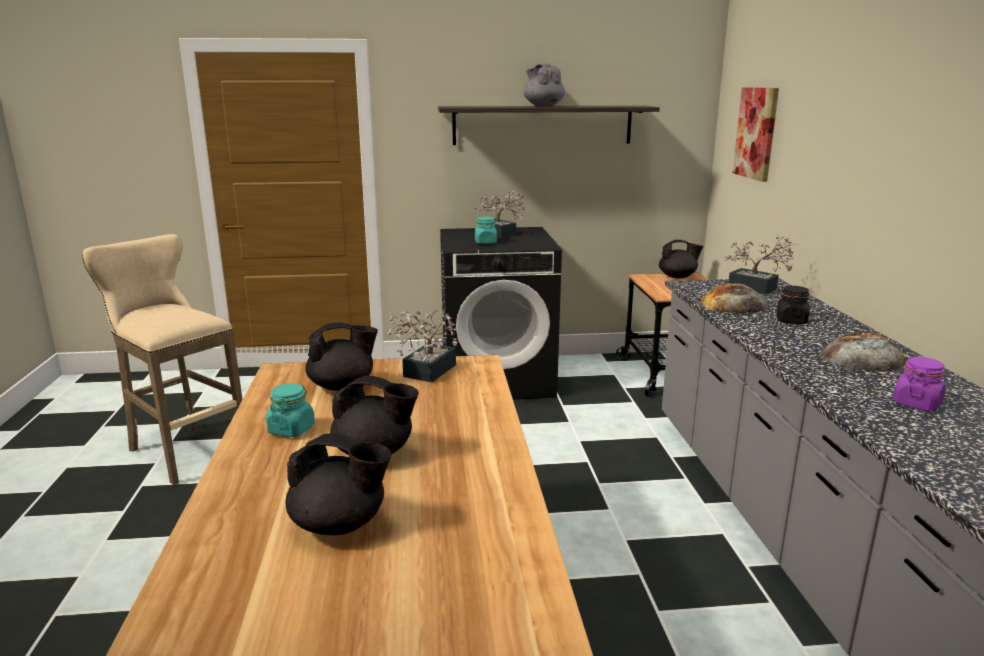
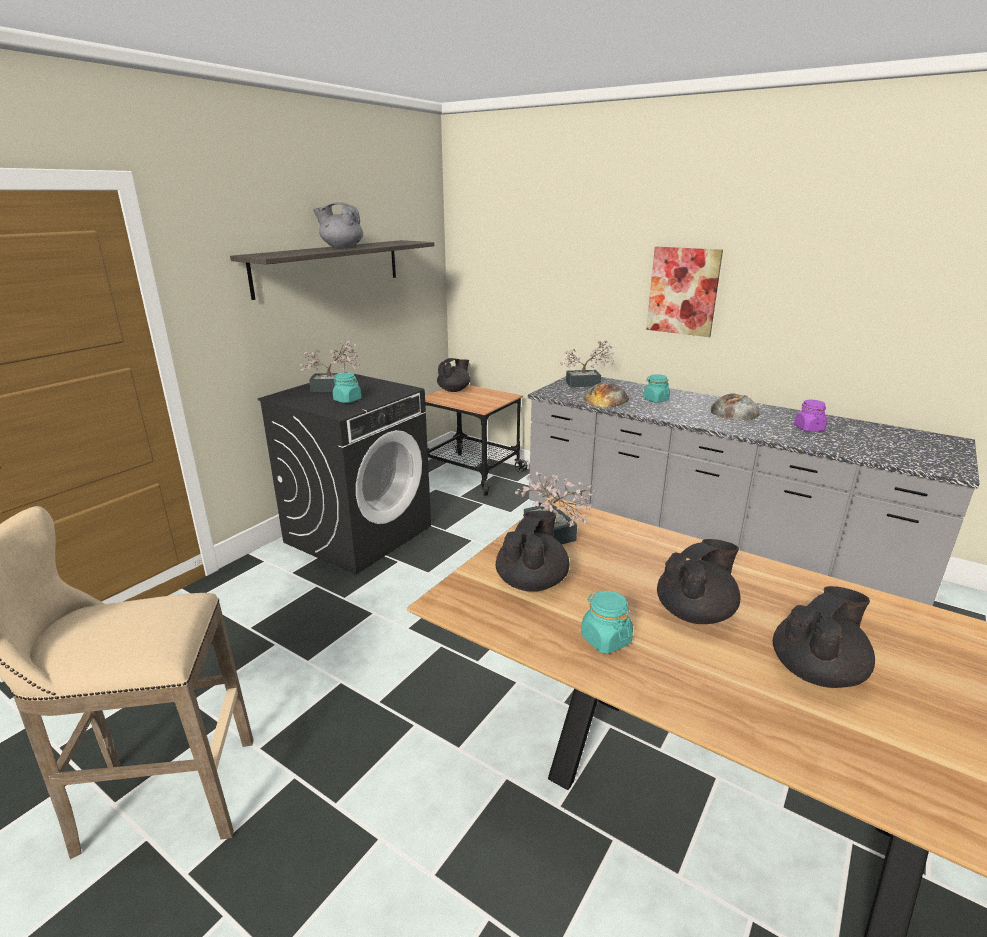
camera: 50 degrees left, 5 degrees up
picture [733,87,779,182] -> picture moved to [646,246,723,337]
black jar [777,286,810,324] -> turquoise jar [643,374,670,403]

